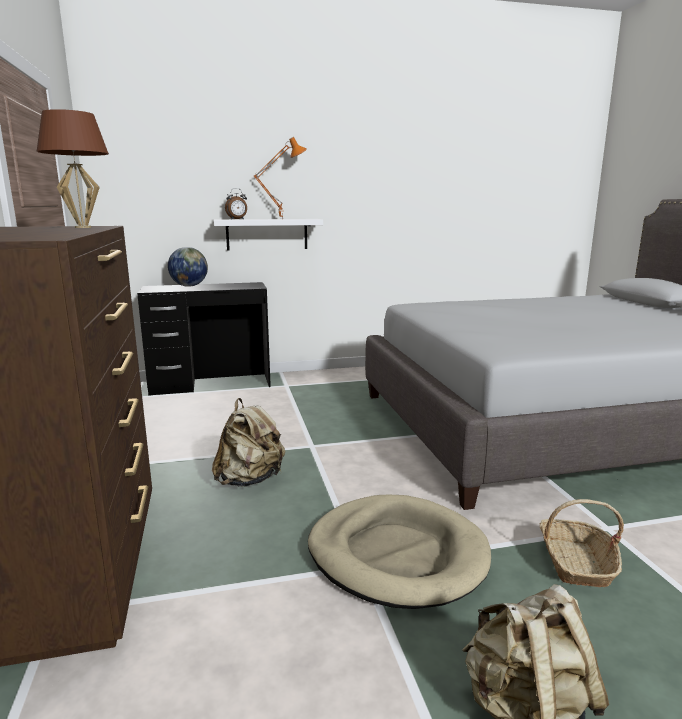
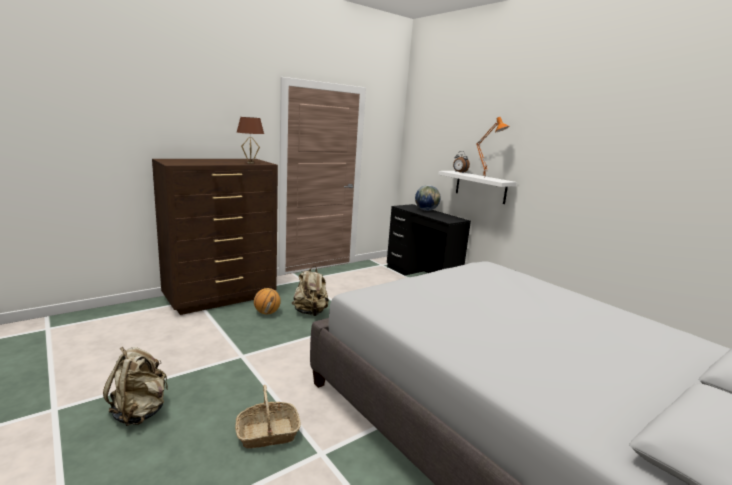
camera: 65 degrees right, 0 degrees up
beige dog bed [308,495,491,609] -> none
none -> basketball [254,288,281,314]

